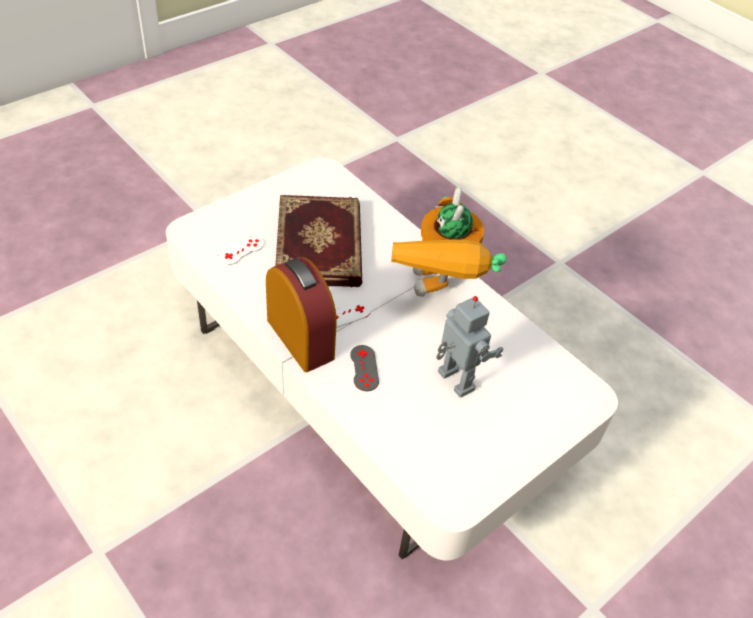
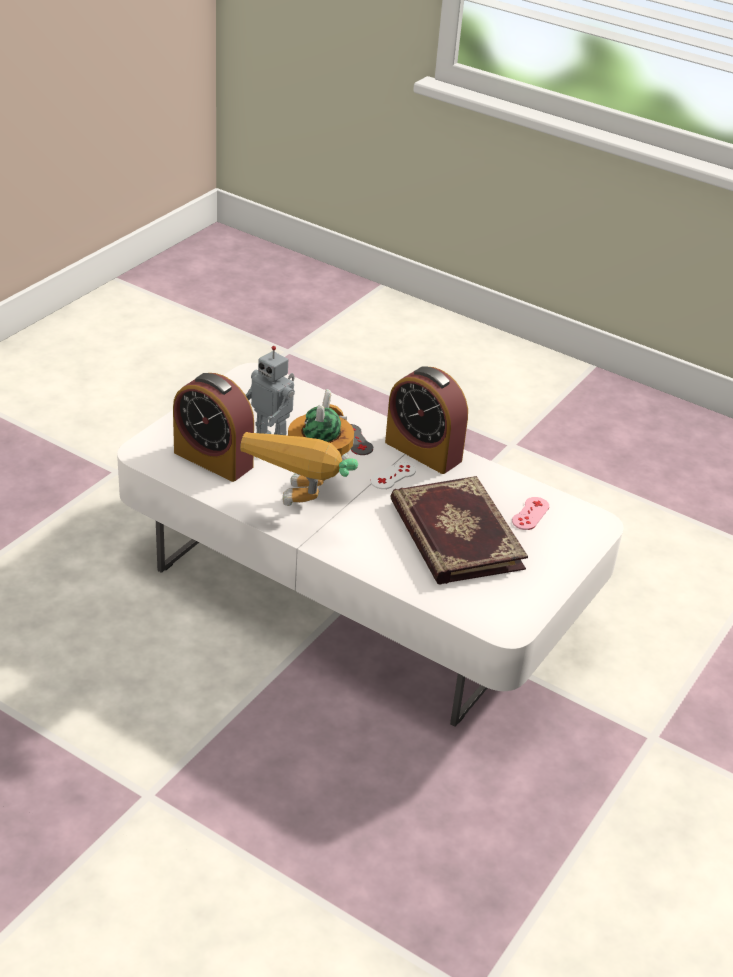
camera: 165 degrees right, 10 degrees down
white game controller [218,236,264,265] -> pink game controller [512,497,549,530]
toy robot [391,187,507,297] -> toy robot turned 150 degrees counterclockwise [240,389,358,506]
none -> alarm clock [173,373,254,482]

